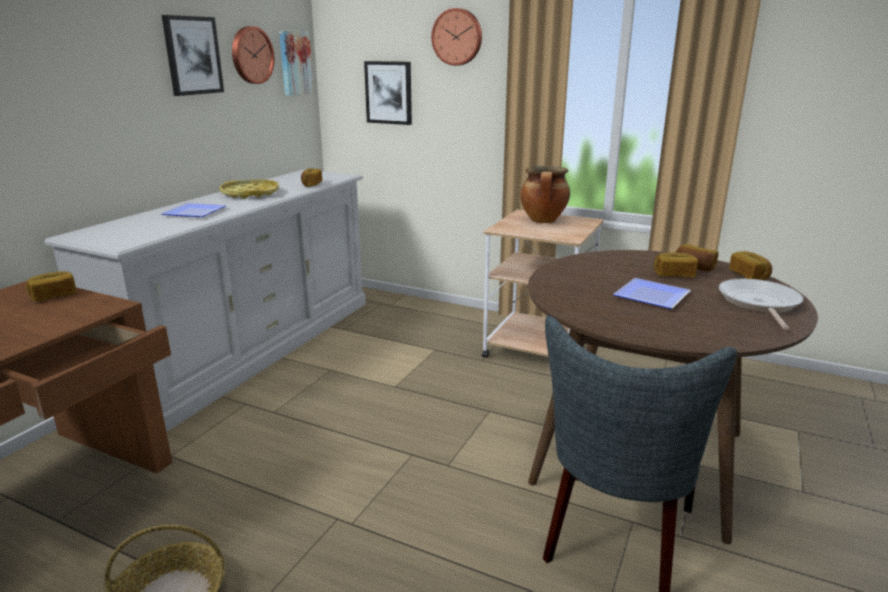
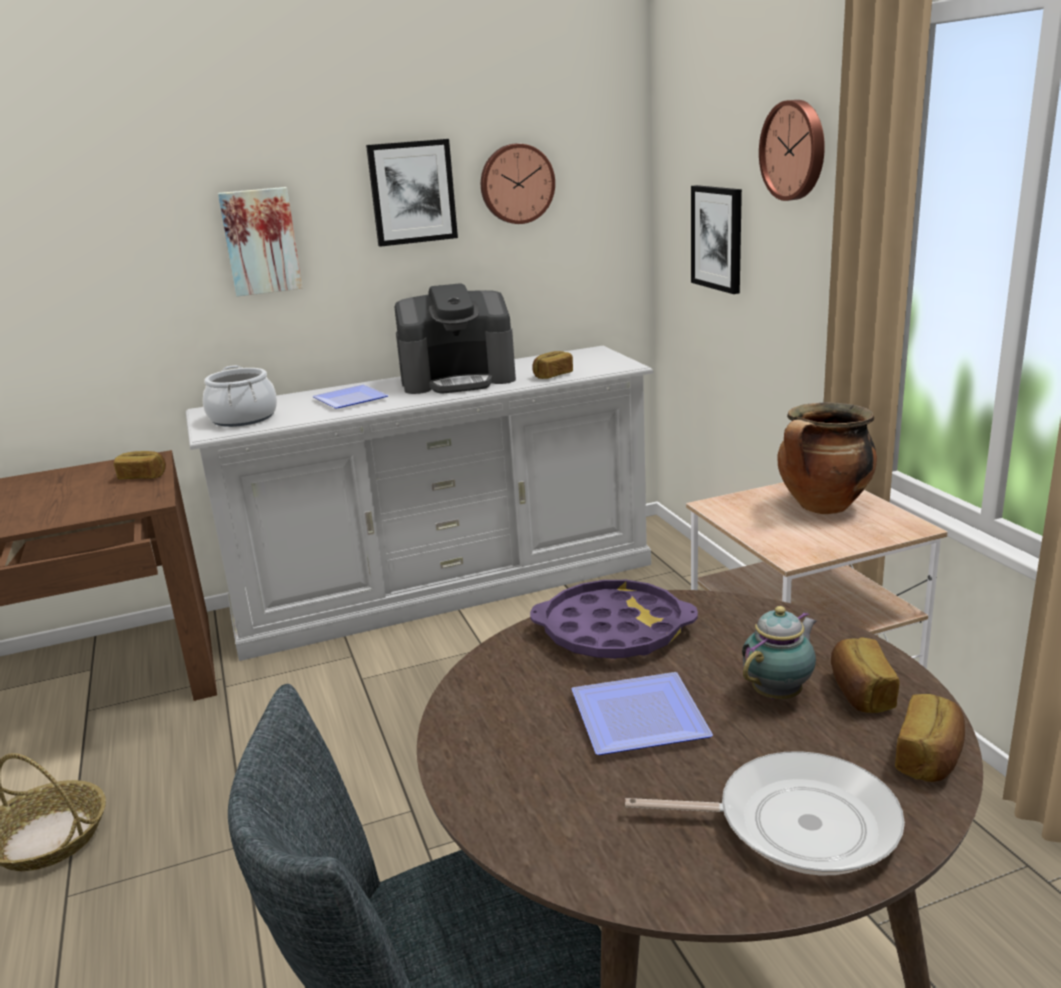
camera: 45 degrees right, 0 degrees up
yellow tray [220,179,279,199] -> coffee machine [394,283,516,394]
picture [279,31,314,96] -> picture moved to [218,187,302,296]
bread [654,253,698,277] -> teapot [742,606,816,699]
frying pan [719,279,803,330] -> frying pan turned 45 degrees clockwise [625,751,905,875]
none -> cooking pot [203,365,277,427]
none -> purple tray [530,580,698,659]

